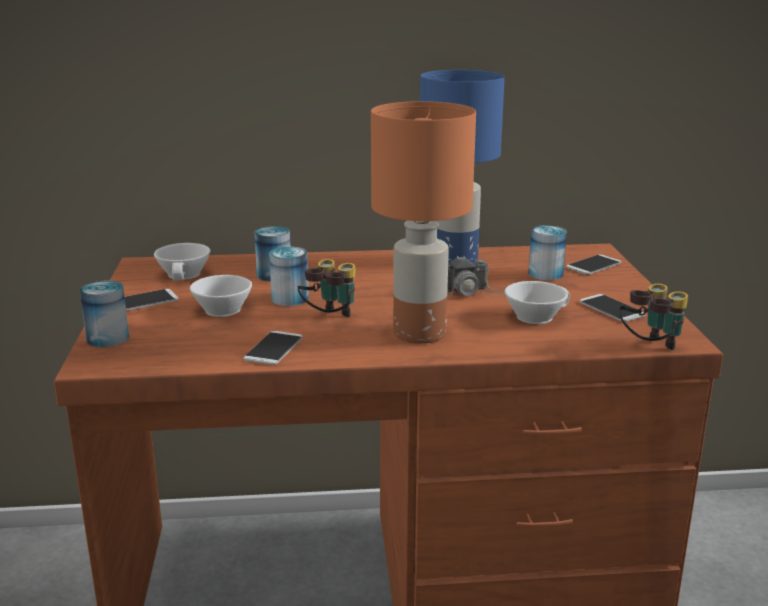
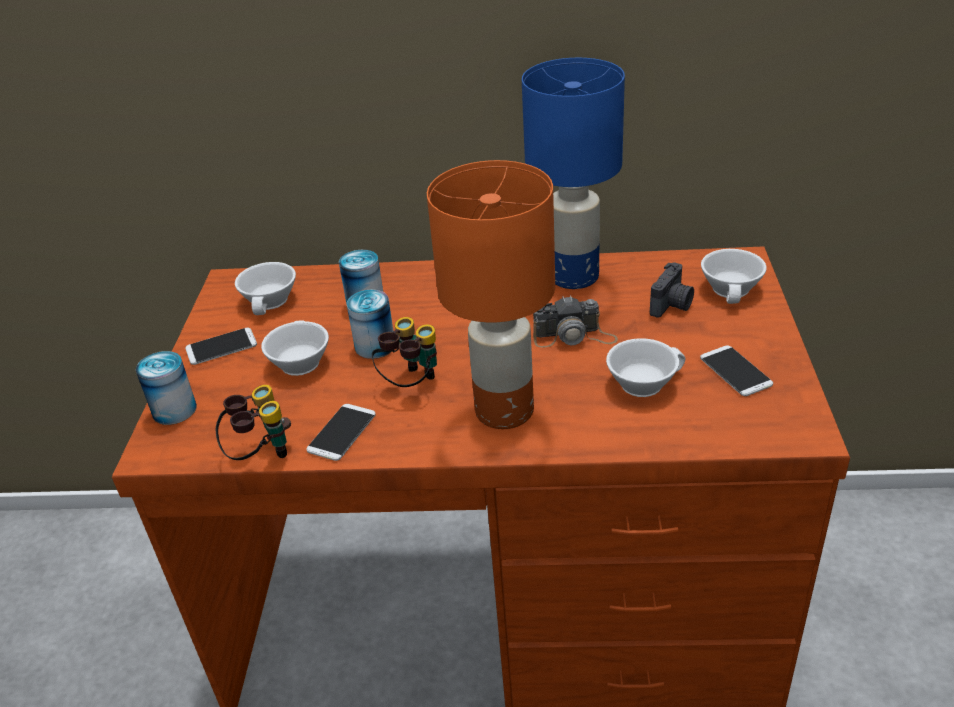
camera: 10 degrees right, 15 degrees up
can [529,225,567,281] -> camera [650,263,694,318]
phone [566,254,621,275] -> white cup [701,249,767,304]
binoculars [620,284,688,350] -> binoculars moved to [215,385,291,460]

